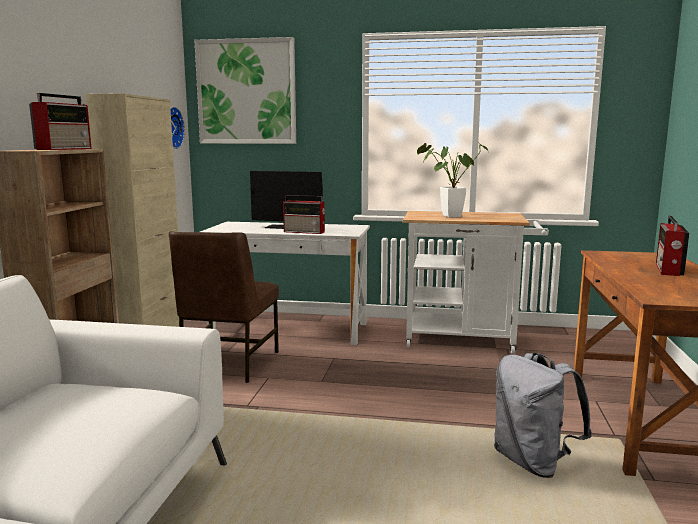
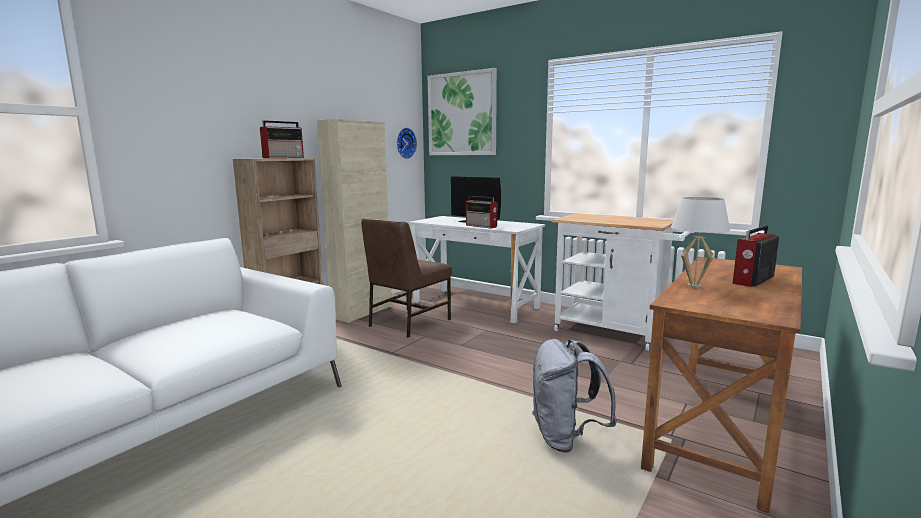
camera: 25 degrees right, 0 degrees up
potted plant [417,143,489,218] -> none
none -> white table lamp [671,197,730,288]

